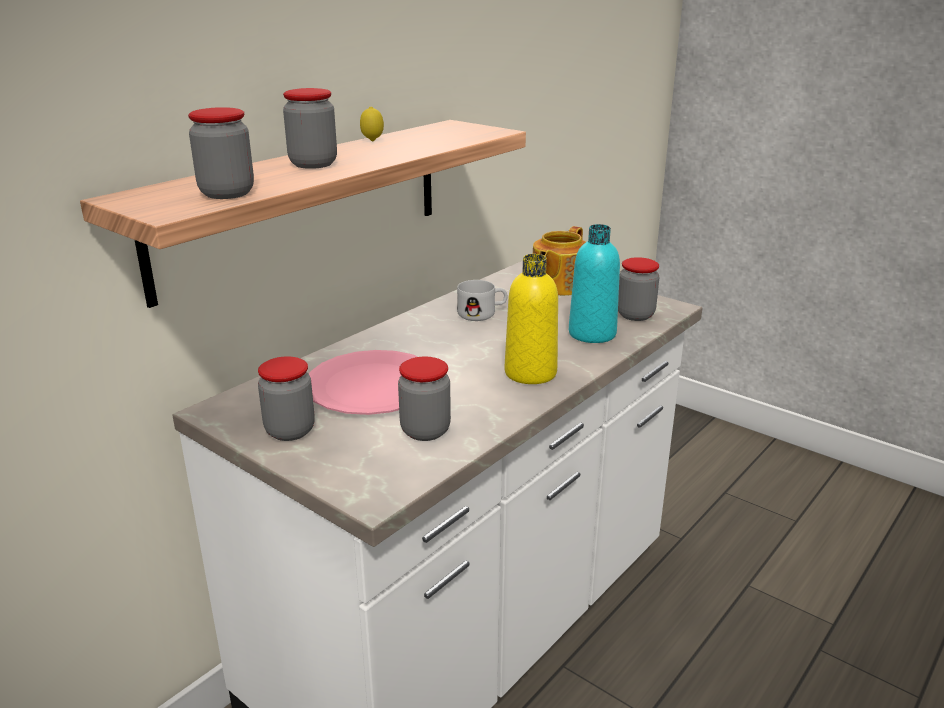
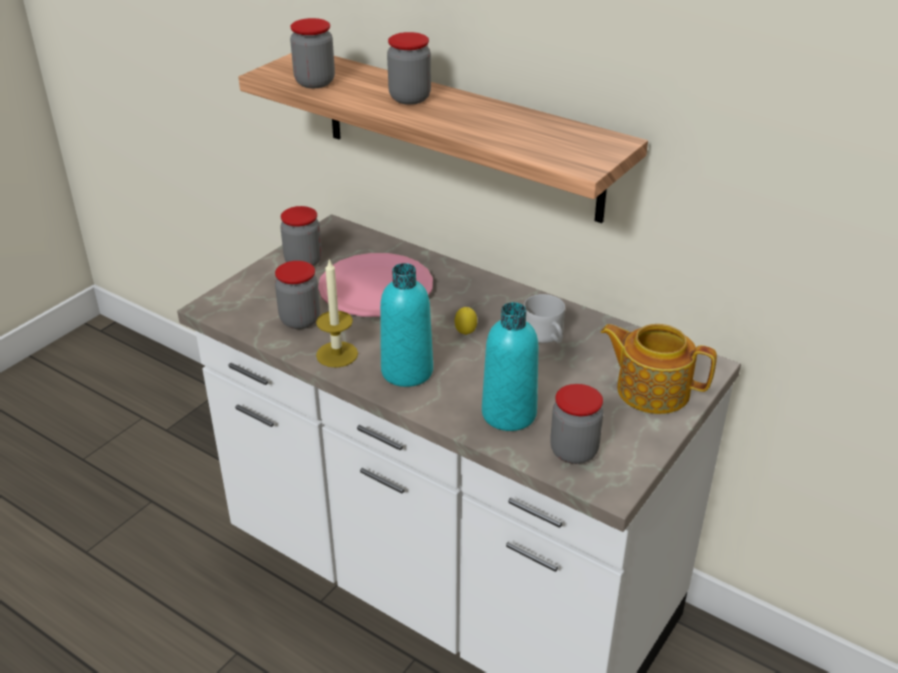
camera: 85 degrees right, 10 degrees up
lemon [360,107,384,141] -> lemon moved to [455,307,477,335]
yellow bottle [505,254,558,384] -> turquoise bottle [380,263,433,387]
none -> candle [316,259,358,368]

